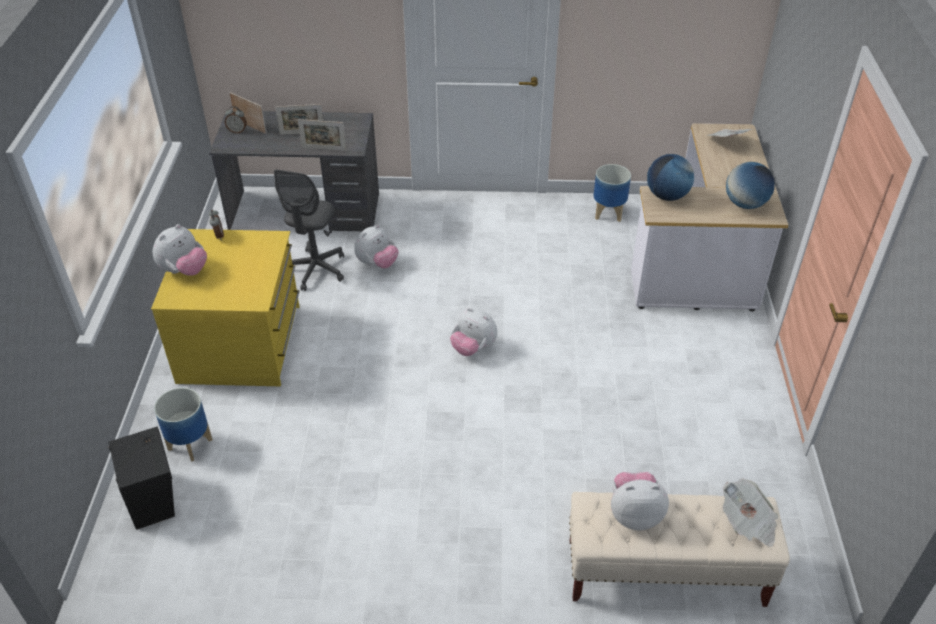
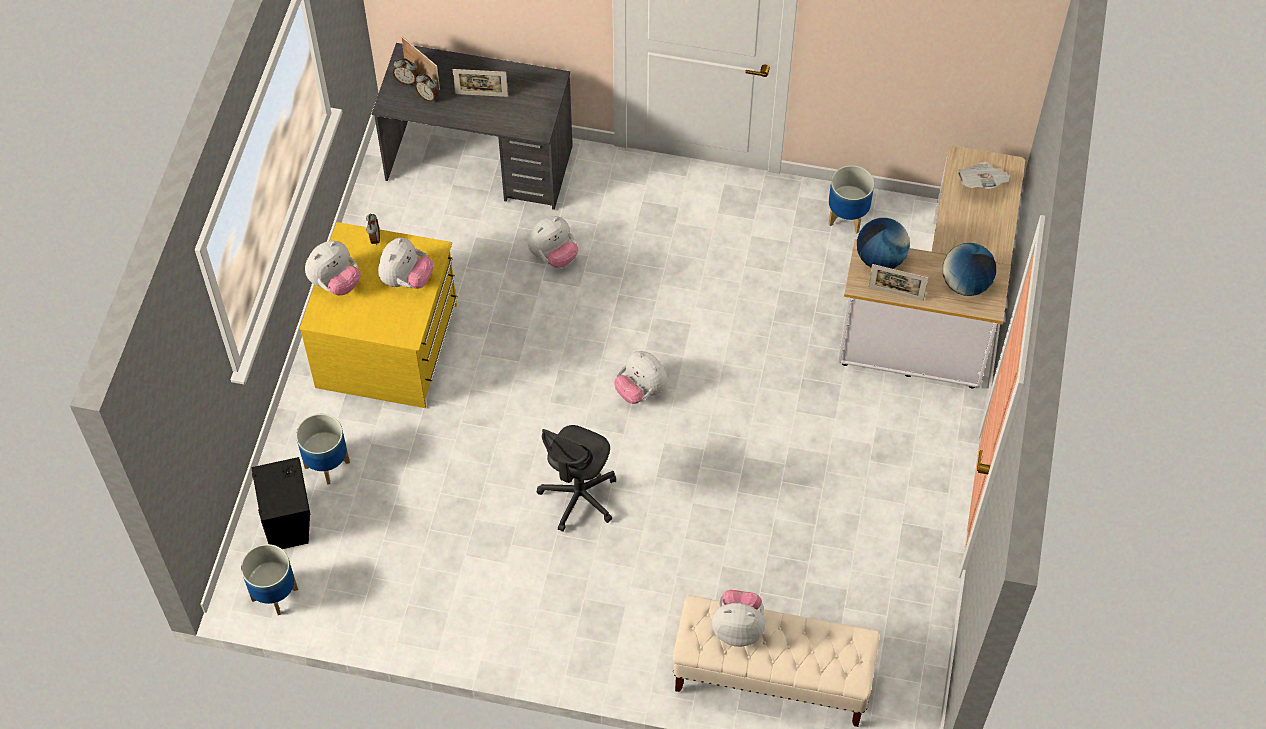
camera: 10 degrees right, 15 degrees up
grey office chair [274,170,344,291] -> grey office chair moved to [537,425,616,532]
picture frame [298,119,346,151] -> picture frame moved to [868,264,928,301]
newspaper [723,479,778,547] -> none
none -> planter [241,544,298,615]
none -> plush toy [378,238,433,289]
none -> alarm clock [415,74,439,102]

